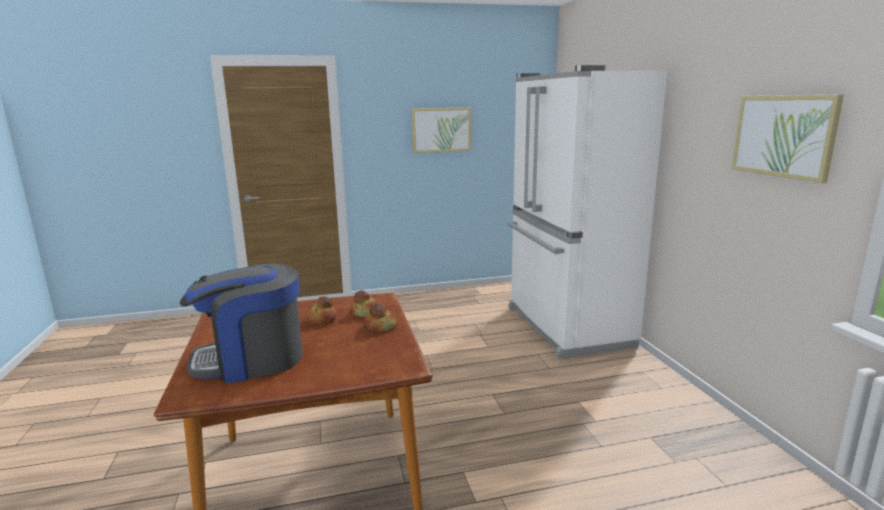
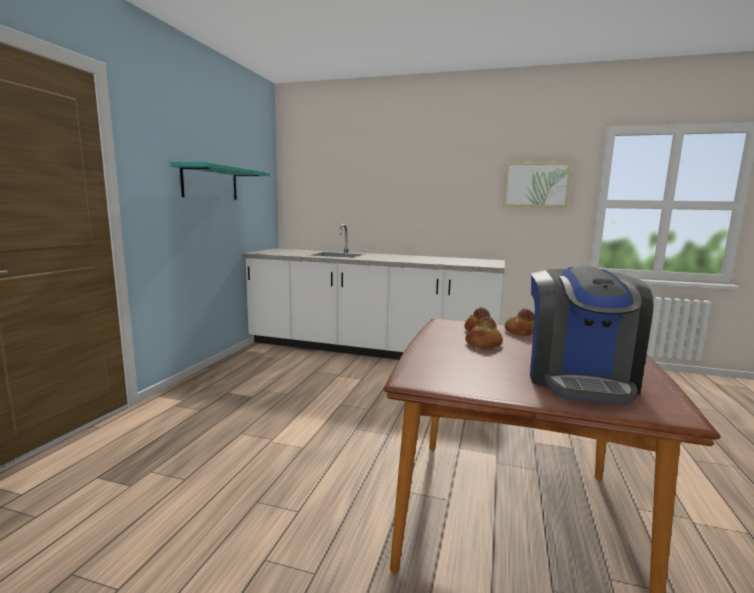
camera: 60 degrees left, 5 degrees down
picture [411,107,471,153] -> turquoise shelf [171,162,270,200]
white fridge [507,65,667,359] -> white counter [242,224,505,360]

